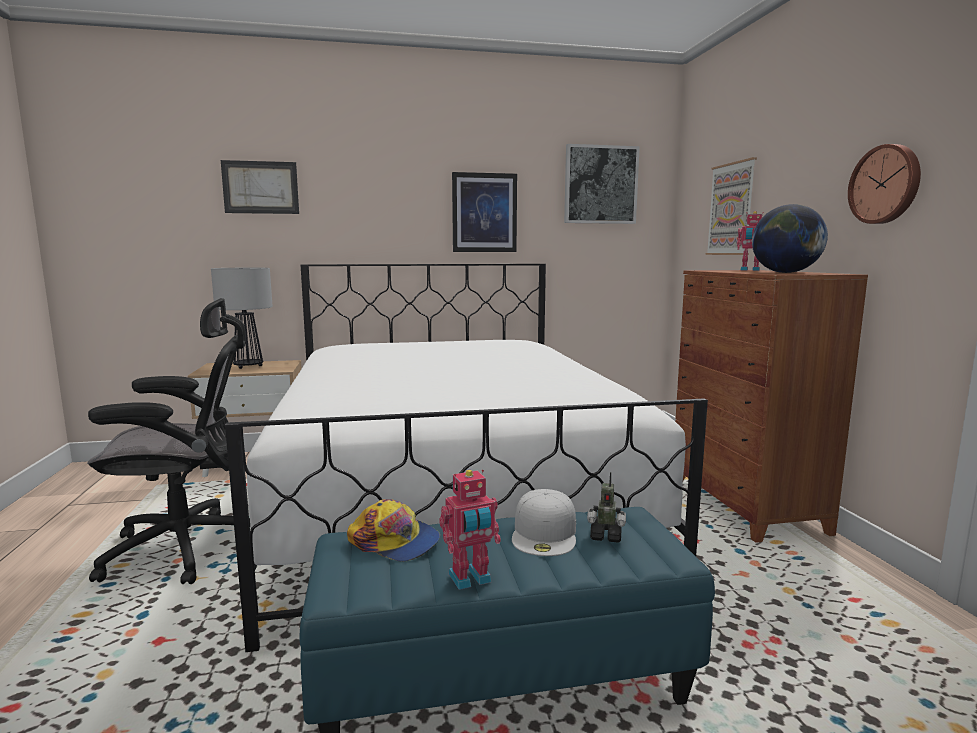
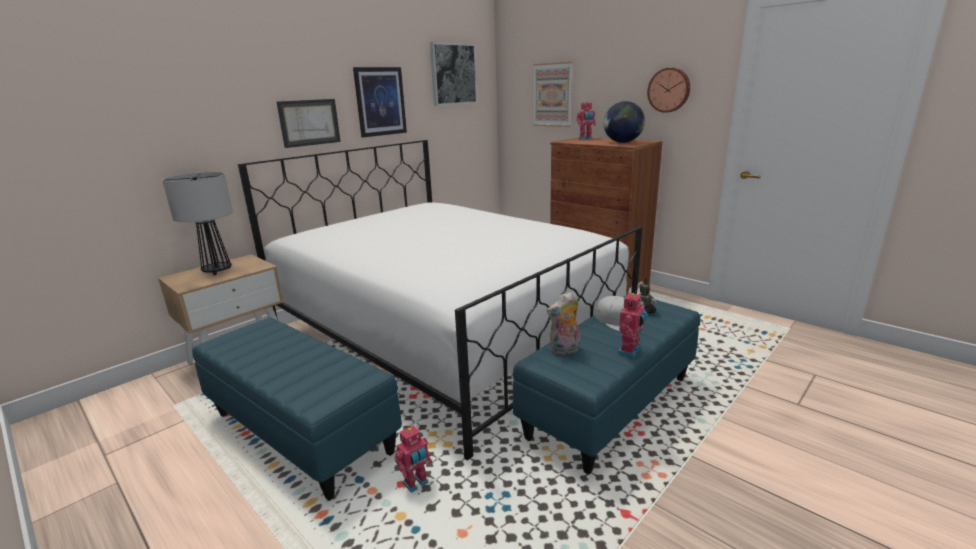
camera: 35 degrees left, 10 degrees up
office chair [87,298,250,584] -> blue ottoman [192,317,402,501]
picture [221,160,299,214] -> picture moved to [277,99,341,148]
cap [347,499,440,562] -> plush toy [547,291,580,355]
none -> toy robot [395,425,432,493]

